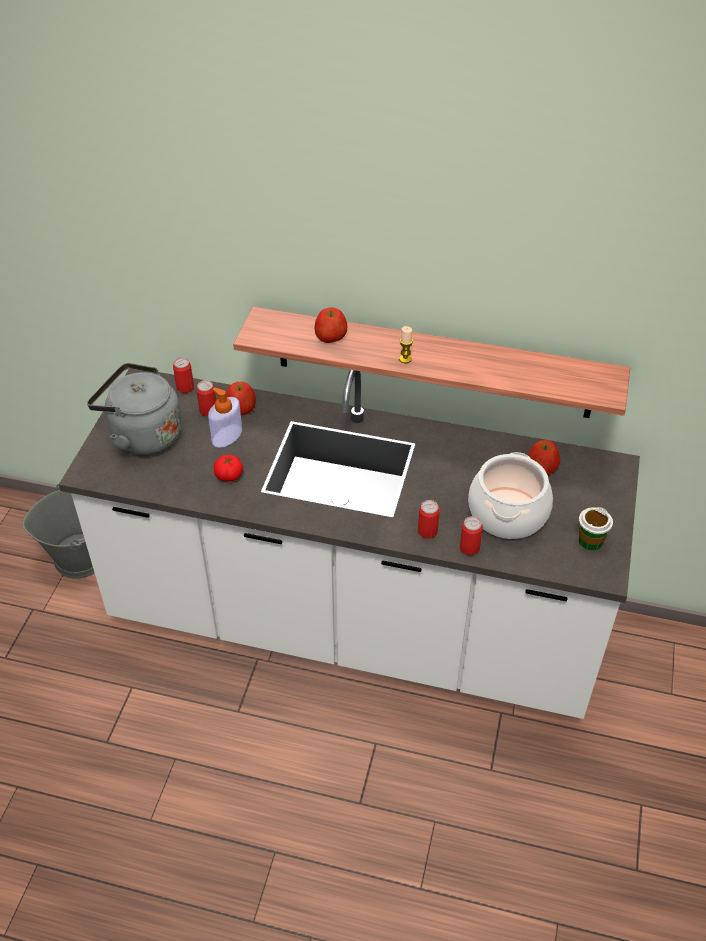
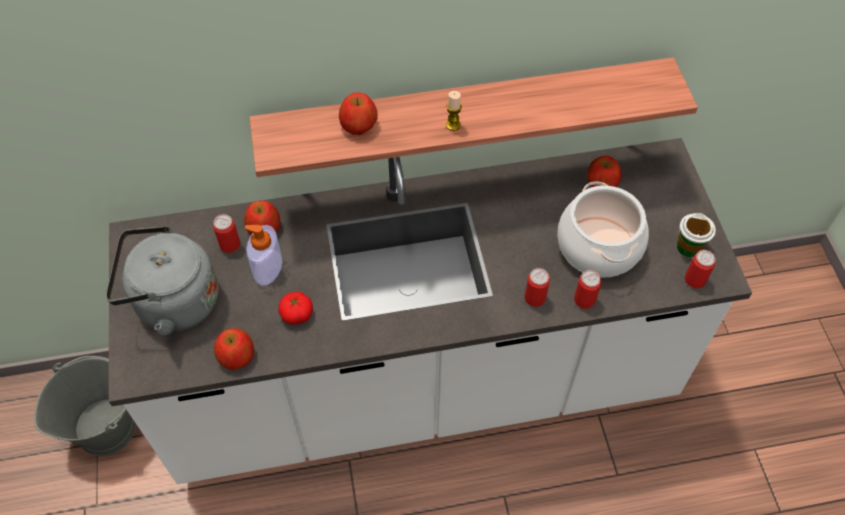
camera: 25 degrees left, 10 degrees up
can [173,357,194,393] -> can moved to [685,250,716,289]
none -> apple [214,328,254,370]

